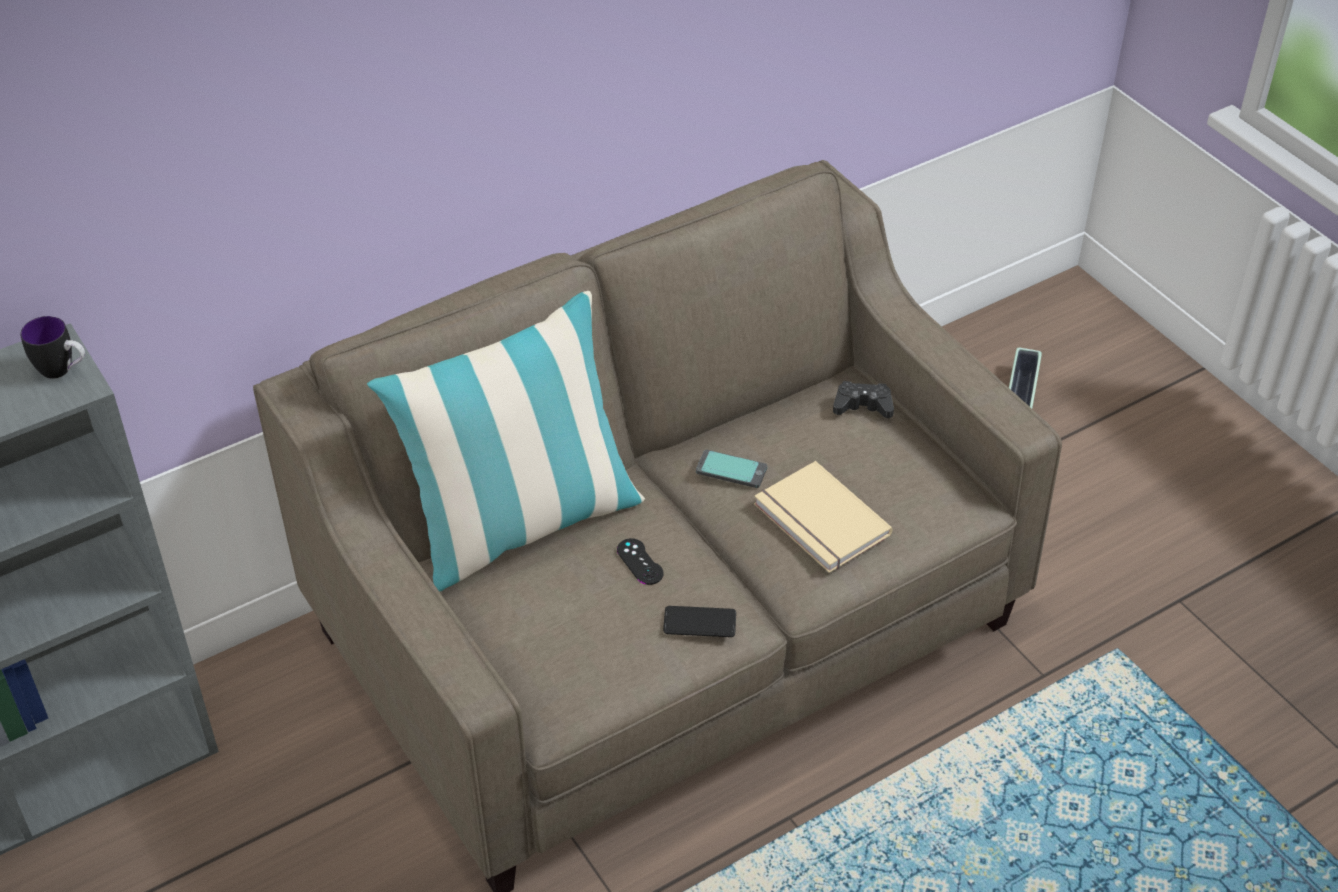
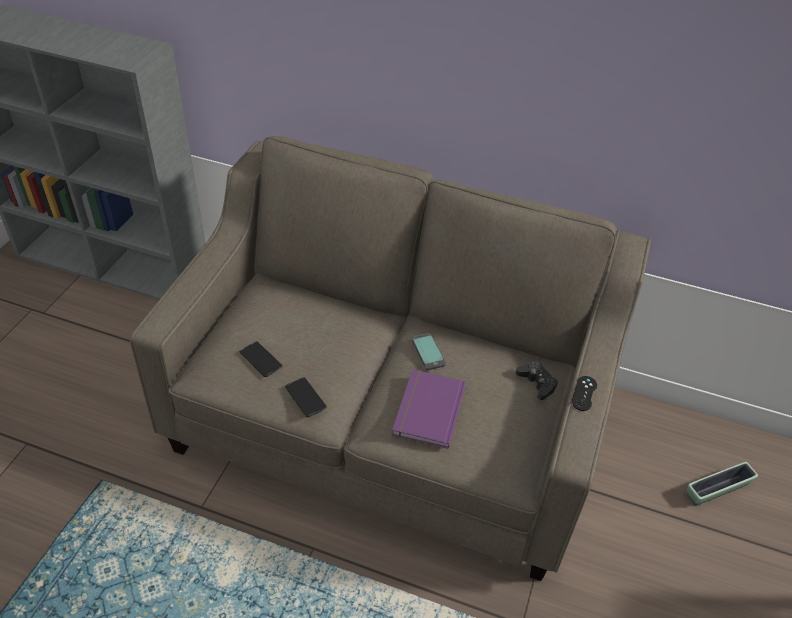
camera: 50 degrees right, 0 degrees up
mug [20,316,85,379] -> none
pillow [367,291,645,592] -> none
black game controller [617,538,664,585] -> black game controller moved to [571,376,597,411]
beige book [754,461,893,573] -> purple book [392,369,466,449]
none -> phone [240,342,282,377]

